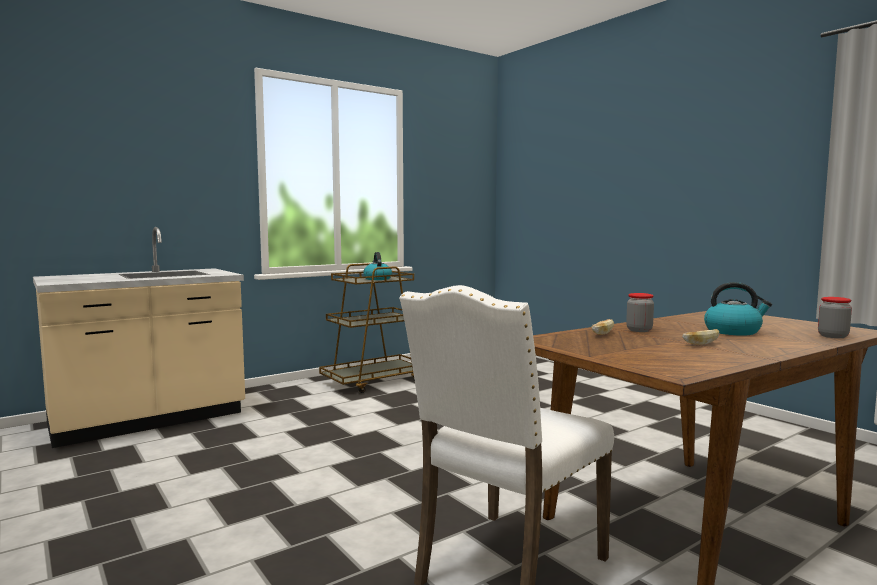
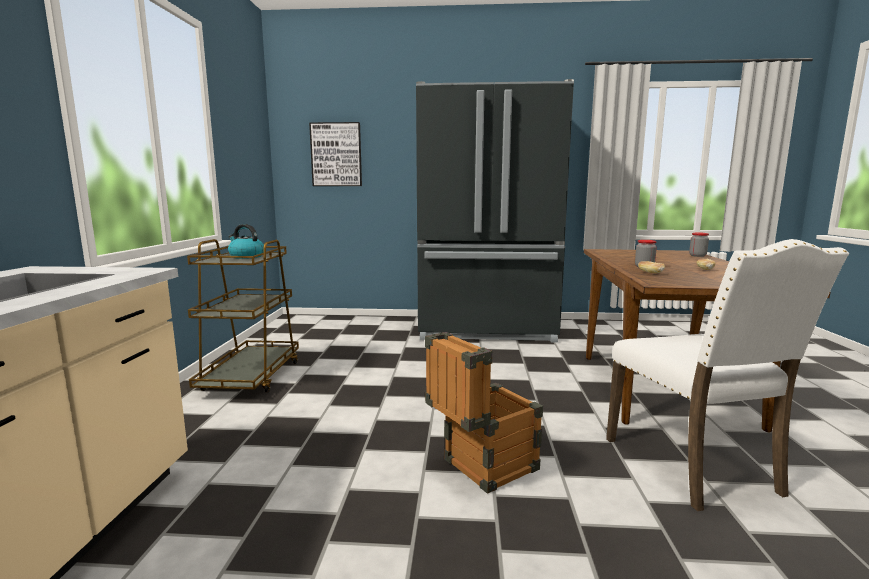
camera: 50 degrees left, 5 degrees up
kettle [704,282,772,336] -> none
none -> picture [309,122,362,186]
none -> black fridge [416,79,574,343]
none -> crate [425,332,543,494]

